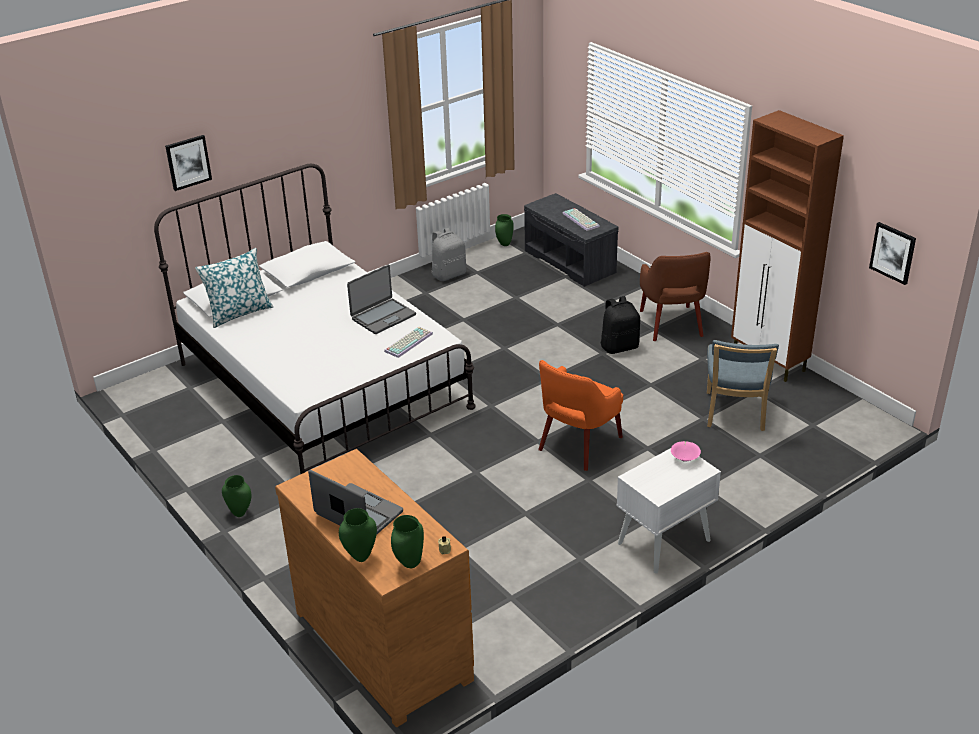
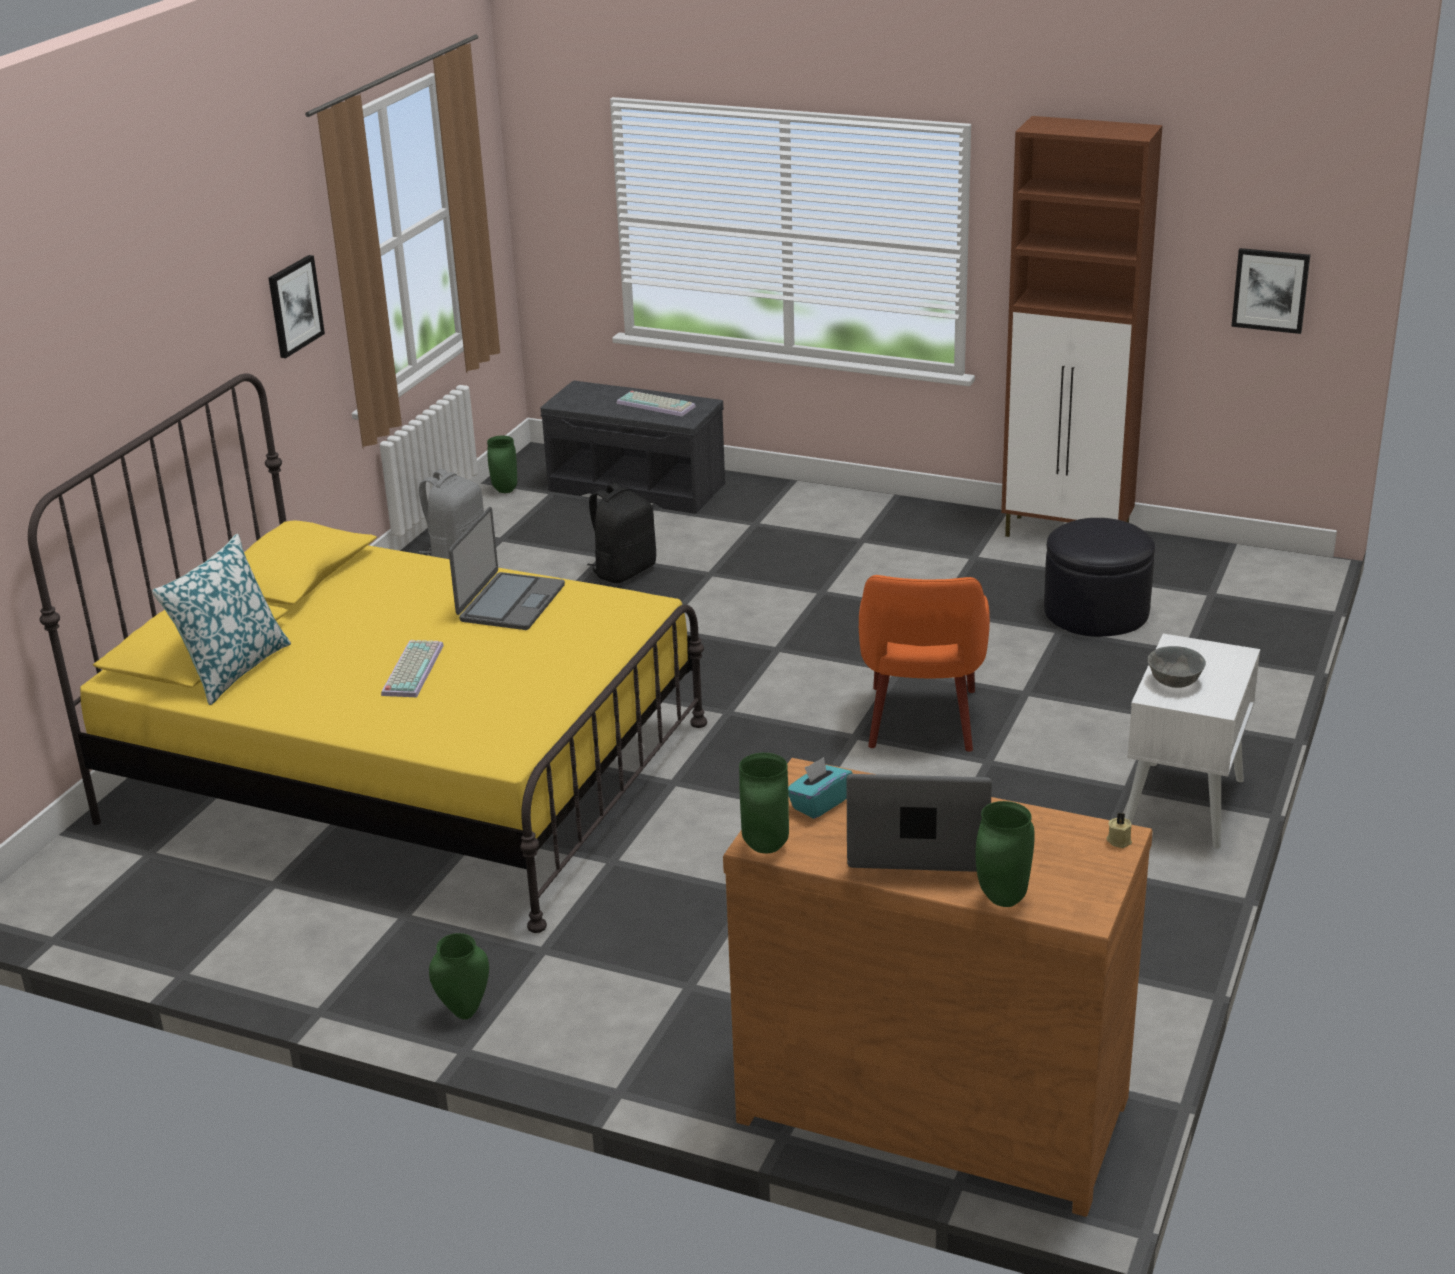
camera: 30 degrees left, 5 degrees down
white bed [154,164,476,474] -> yellow bed [28,373,707,933]
picture [165,135,212,191] -> picture moved to [269,255,325,358]
keyboard [384,327,433,358] -> keyboard moved to [381,640,444,697]
green vase [391,515,424,568] -> green vase moved to [739,753,789,853]
black backpack [601,296,640,354] -> black backpack moved to [587,483,656,583]
brown armchair [640,252,710,341] -> none
pink bowl [671,441,701,462] -> none
blue chair [707,340,779,431] -> black ottoman [1044,518,1155,637]
none -> turquoise tissue box [788,757,853,819]
none -> grey bowl [1147,646,1206,688]

